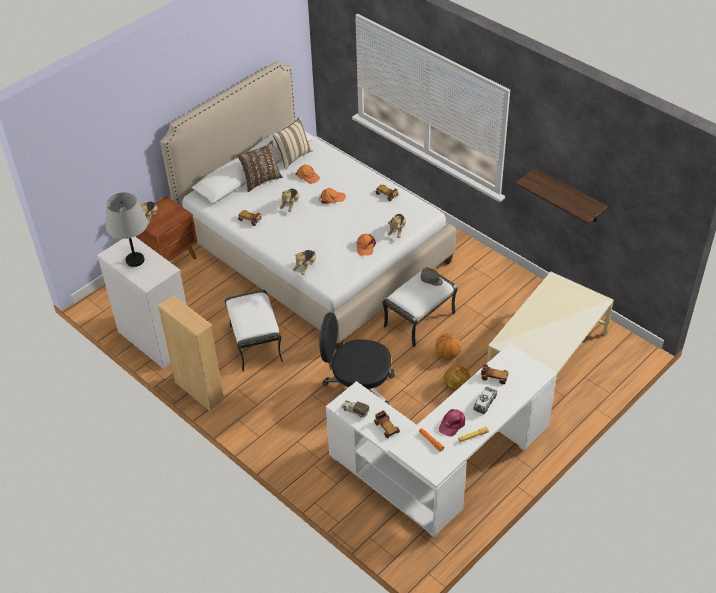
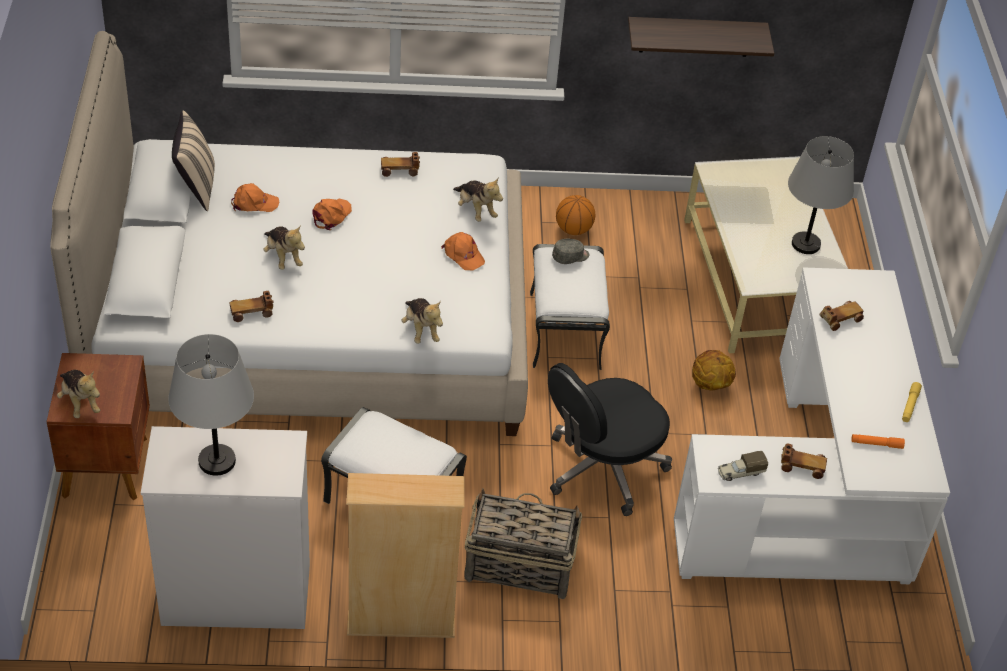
camera: 50 degrees left, 0 degrees up
brown pillow [237,141,283,192] -> none
basketball [436,334,461,360] -> basketball moved to [556,195,595,235]
pink cap [439,409,465,436] -> none
toy truck [473,387,497,414] -> none
none -> basket [464,488,582,599]
none -> grey table lamp [788,136,854,254]

